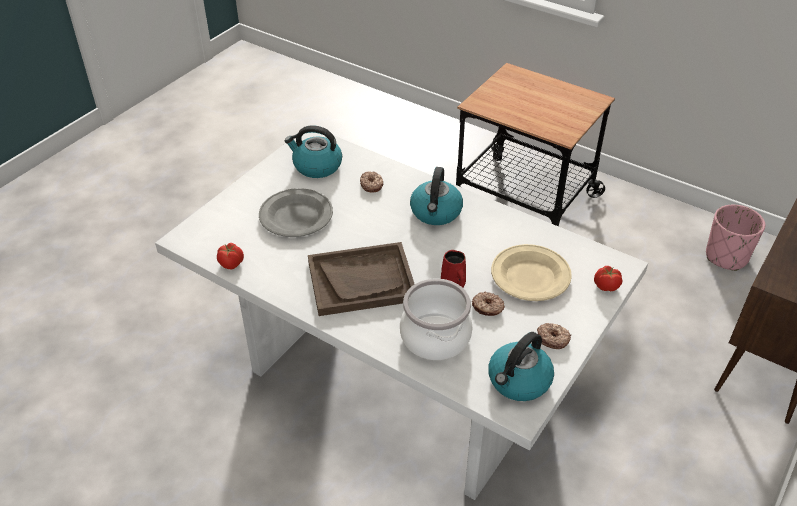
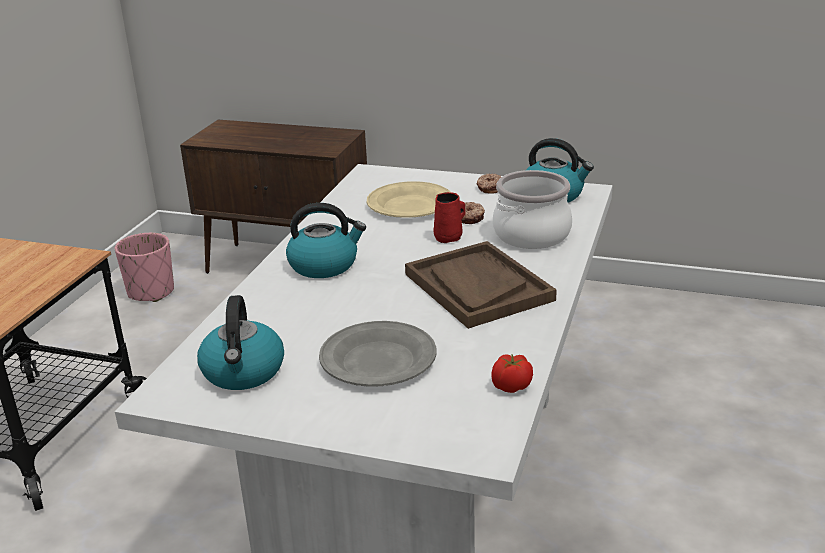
camera: 105 degrees left, 15 degrees down
donut [360,171,384,193] -> none
tomato [594,266,623,291] -> none

